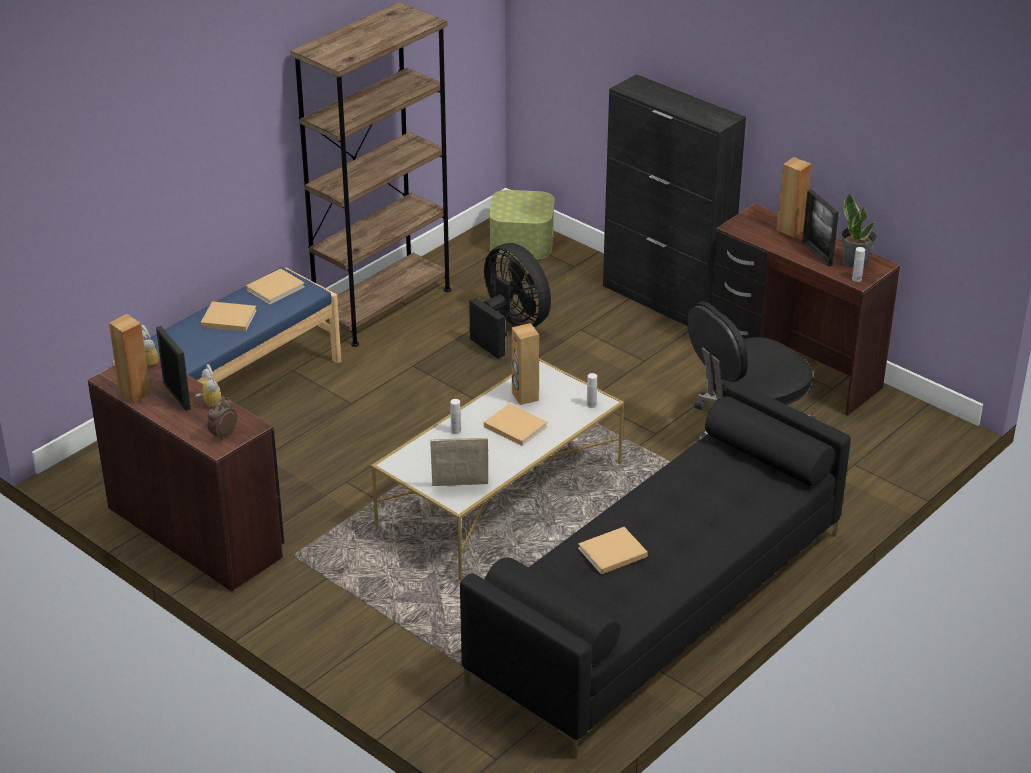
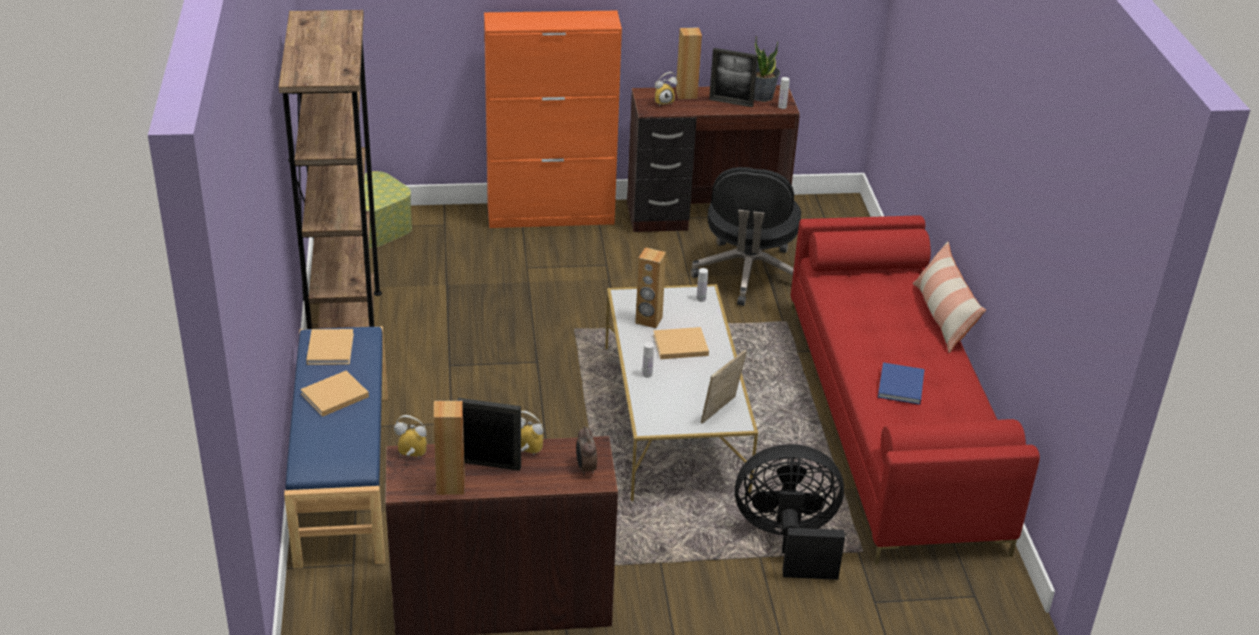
camera: 50 degrees left, 0 degrees up
black sofa [460,381,851,758] -> red sofa [791,215,1040,565]
black fan [469,243,551,359] -> black fan moved to [735,444,845,580]
beige book [578,527,648,574] -> blue book [878,363,924,405]
black cabinet [603,74,746,326] -> orange cabinet [484,11,622,228]
none -> alarm clock [655,72,677,106]
none -> pillow [913,242,986,353]

